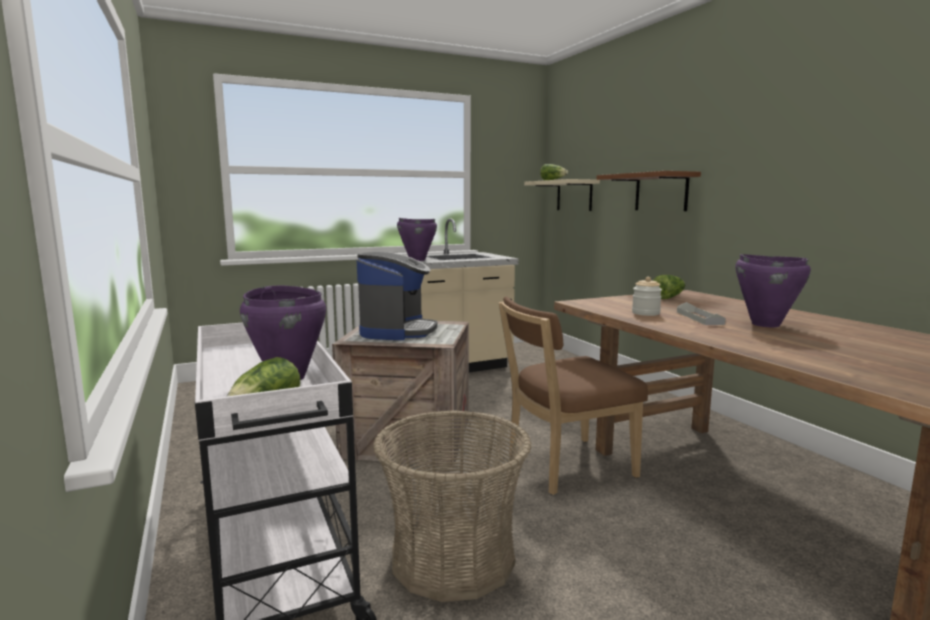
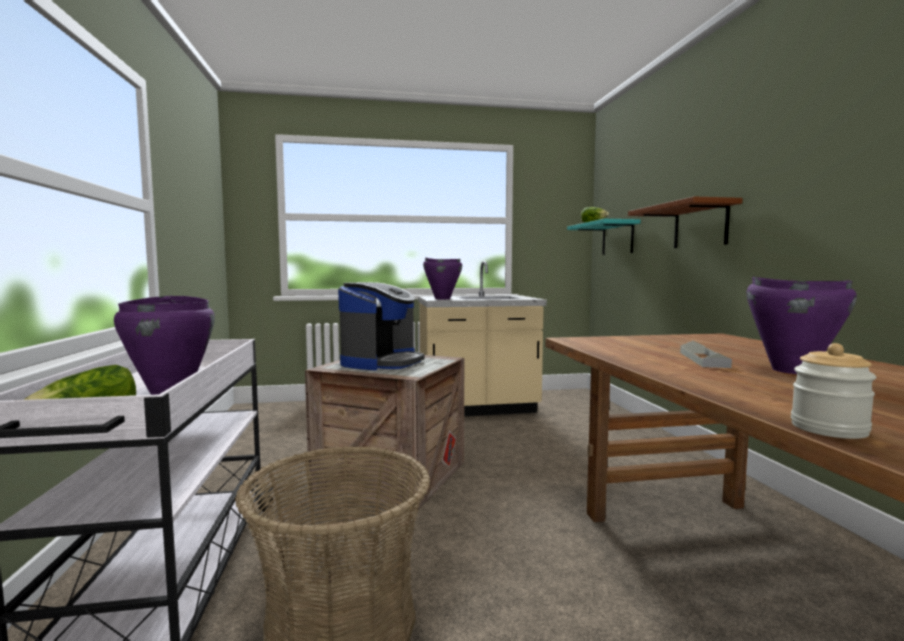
camera: 15 degrees right, 5 degrees down
brown chair [499,296,648,495] -> none
beige shelf [524,179,600,211] -> turquoise shelf [567,219,641,255]
jar [632,277,662,316] -> jar moved to [791,343,876,439]
lettuce [653,275,685,299] -> none

